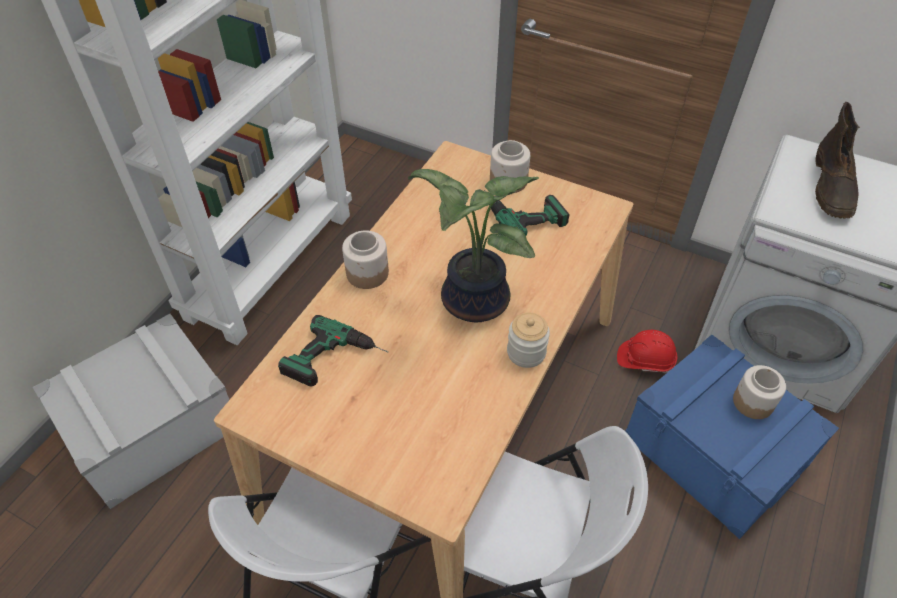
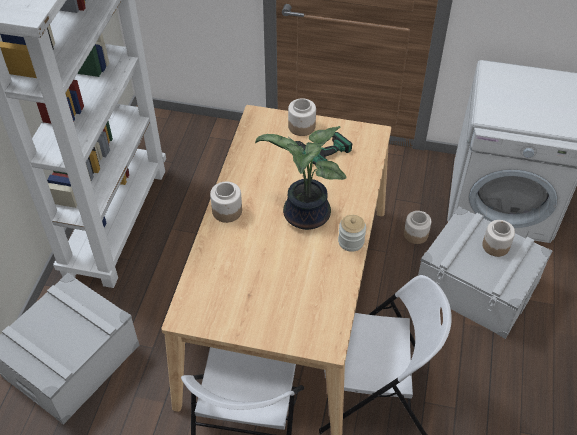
camera: 15 degrees left, 0 degrees up
power drill [278,315,388,386] -> none
red hard hat [617,330,678,373] -> jar [404,211,431,244]
blue storage box [625,334,839,539] -> grey storage box [418,207,552,339]
brown boot [815,102,860,219] -> none

